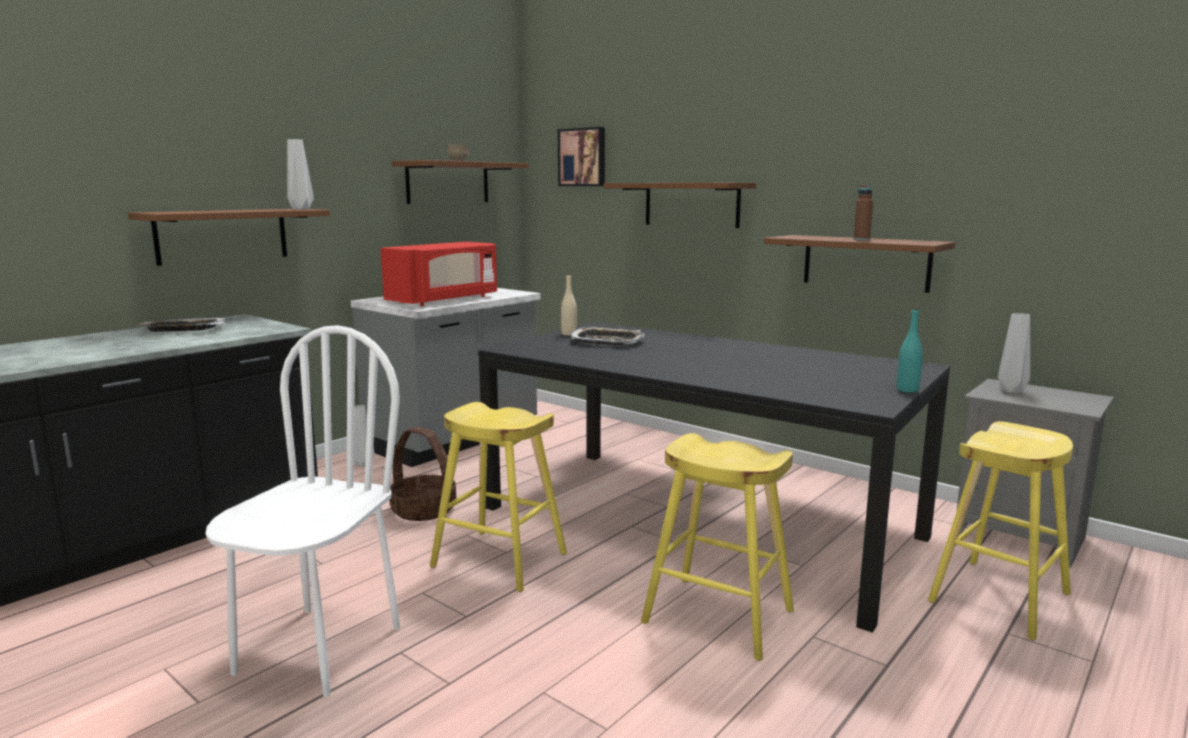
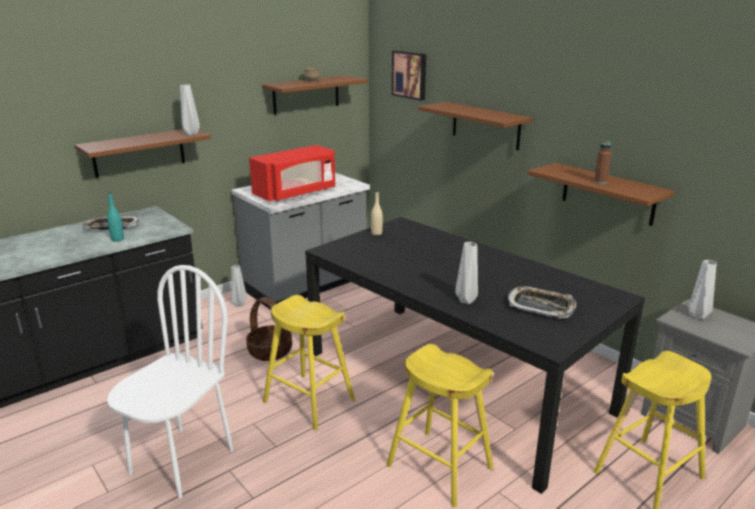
camera: 10 degrees right, 10 degrees up
tray [571,327,644,346] -> tray moved to [508,286,576,318]
turquoise bottle [897,308,923,393] -> turquoise bottle moved to [107,193,124,242]
none -> grey vase [455,242,478,304]

